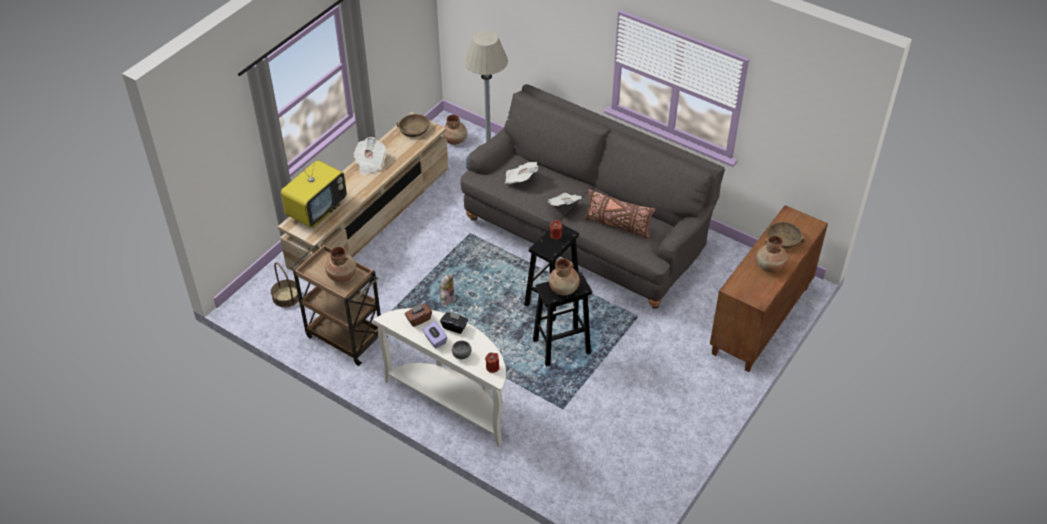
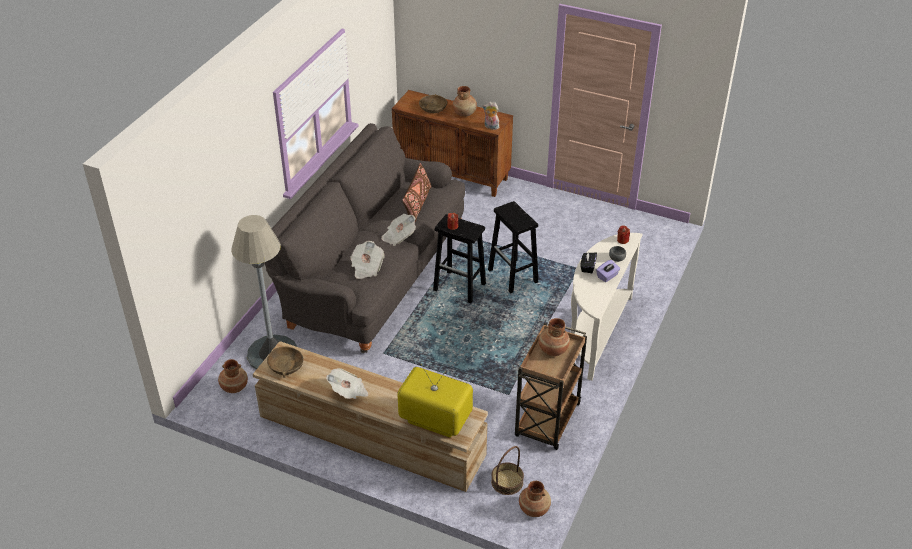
camera: 100 degrees left, 5 degrees down
brown tissue box [405,304,432,327] -> none
plush toy [439,274,455,305] -> plush toy moved to [483,102,499,130]
brown vase [549,258,580,296] -> brown vase moved to [519,481,551,517]

